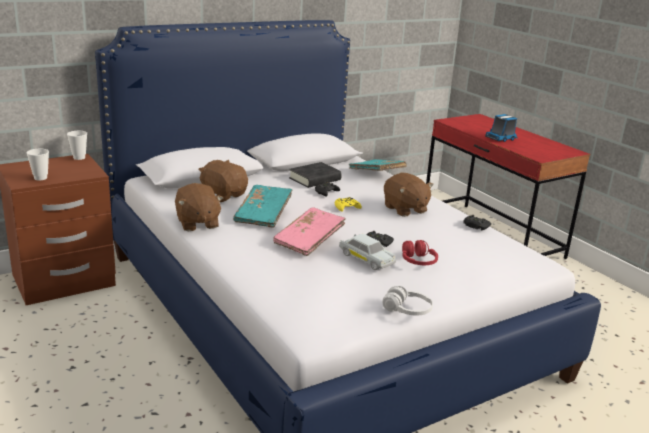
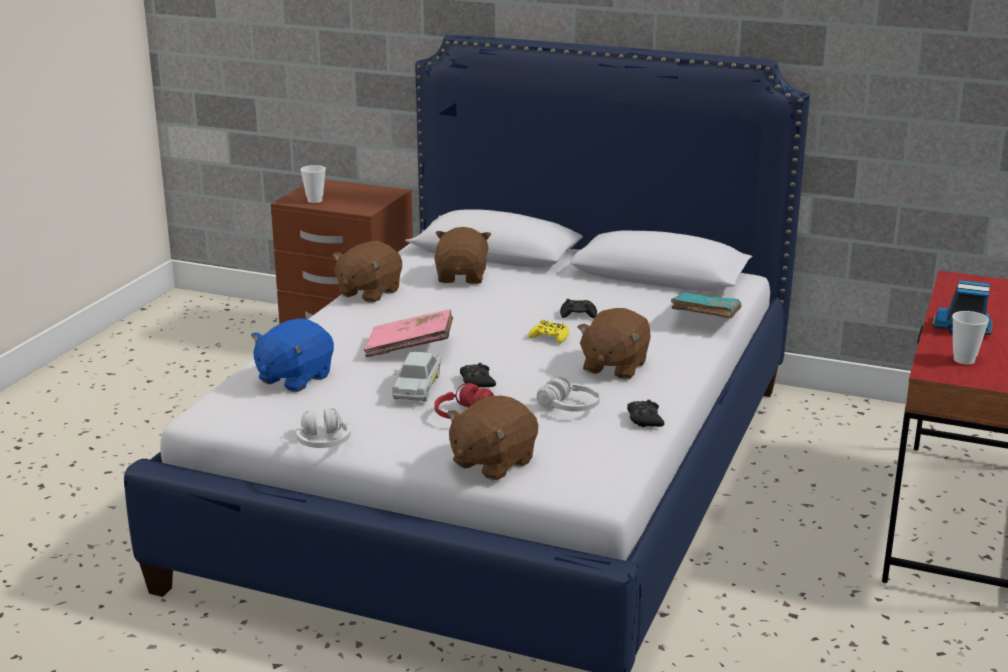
camera: 55 degrees right, 0 degrees up
cup [67,131,87,160] -> cup moved to [952,311,989,364]
turquoise book [233,185,292,228] -> none
black book [289,162,342,188] -> none
none -> blue plush toy [251,318,334,392]
none -> brown plush toy [447,395,538,480]
none -> white headphones [537,377,600,412]

